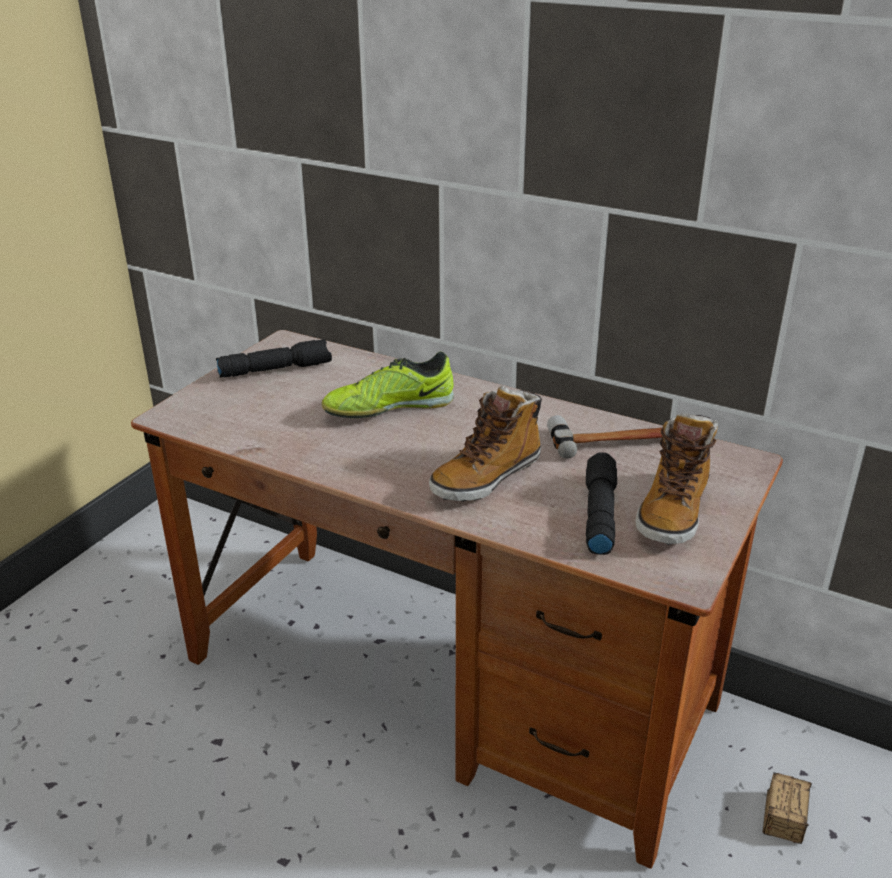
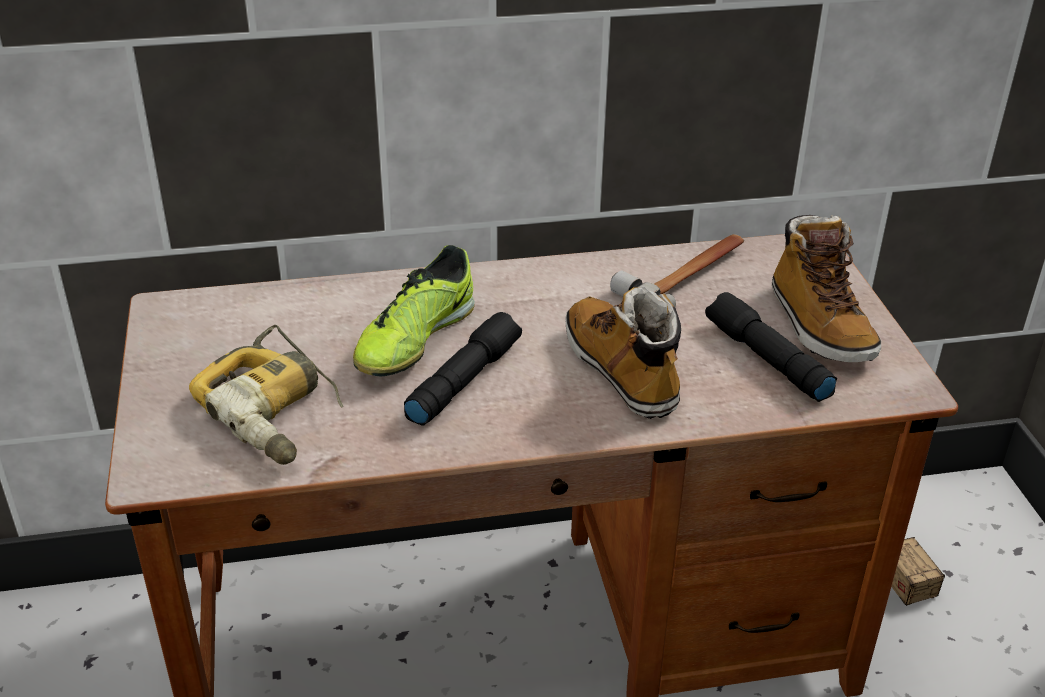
camera: 40 degrees left, 5 degrees up
black flashlight [216,339,332,378] -> black flashlight moved to [404,312,522,426]
boot [429,386,542,502] -> boot turned 150 degrees clockwise [566,287,681,419]
none -> power drill [189,325,343,465]

